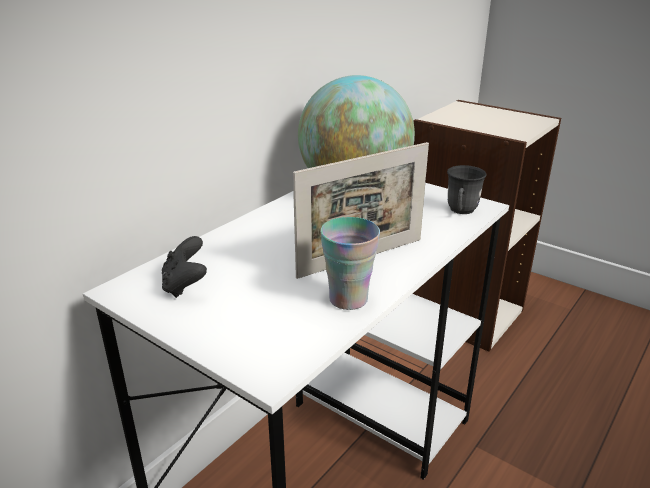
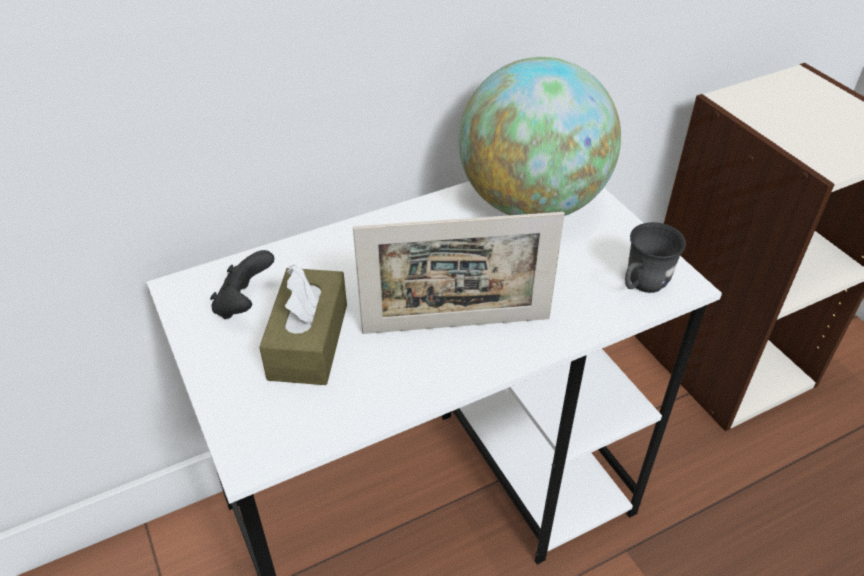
camera: 25 degrees right, 15 degrees up
cup [320,217,380,310] -> none
none -> brown tissue box [259,265,347,385]

